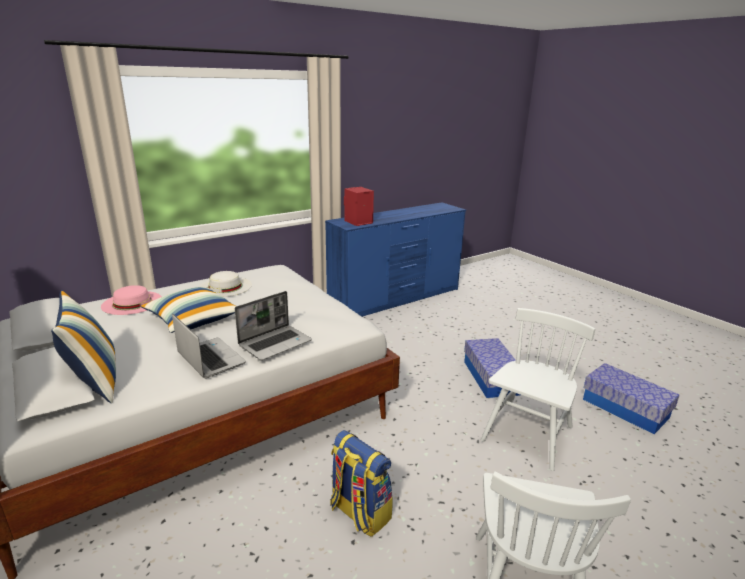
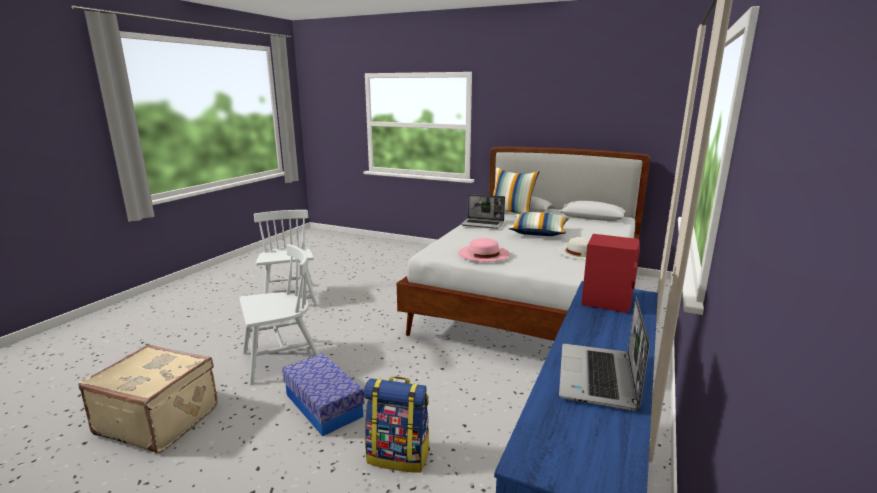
camera: 150 degrees right, 5 degrees down
pink hat [101,285,162,315] -> pink hat moved to [458,238,510,262]
laptop [235,291,312,360] -> laptop moved to [559,296,650,411]
backpack [330,430,393,537] -> backpack moved to [364,376,430,473]
white chair [481,308,595,471] -> white chair turned 120 degrees counterclockwise [239,244,319,385]
storage box [583,363,680,434] -> beige suitcase [78,344,218,453]

